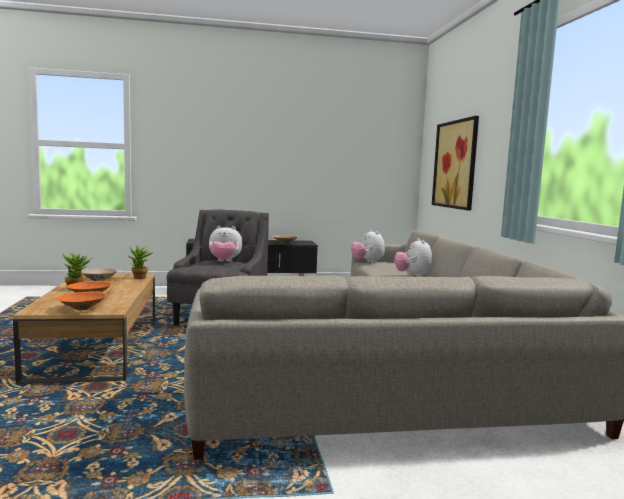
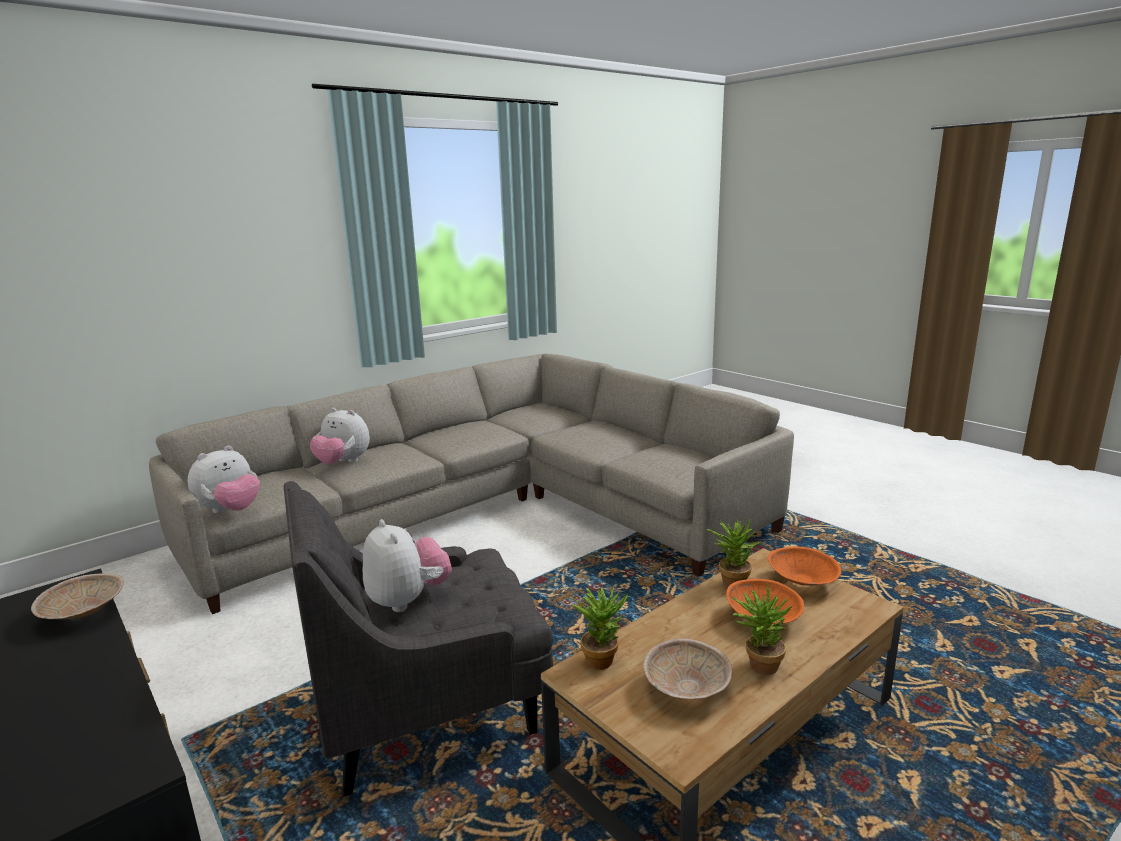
camera: 120 degrees left, 10 degrees up
plush toy [394,238,432,277] -> plush toy turned 60 degrees clockwise [310,408,370,464]
picture [432,116,479,210] -> none
none -> potted plant [706,516,761,587]

